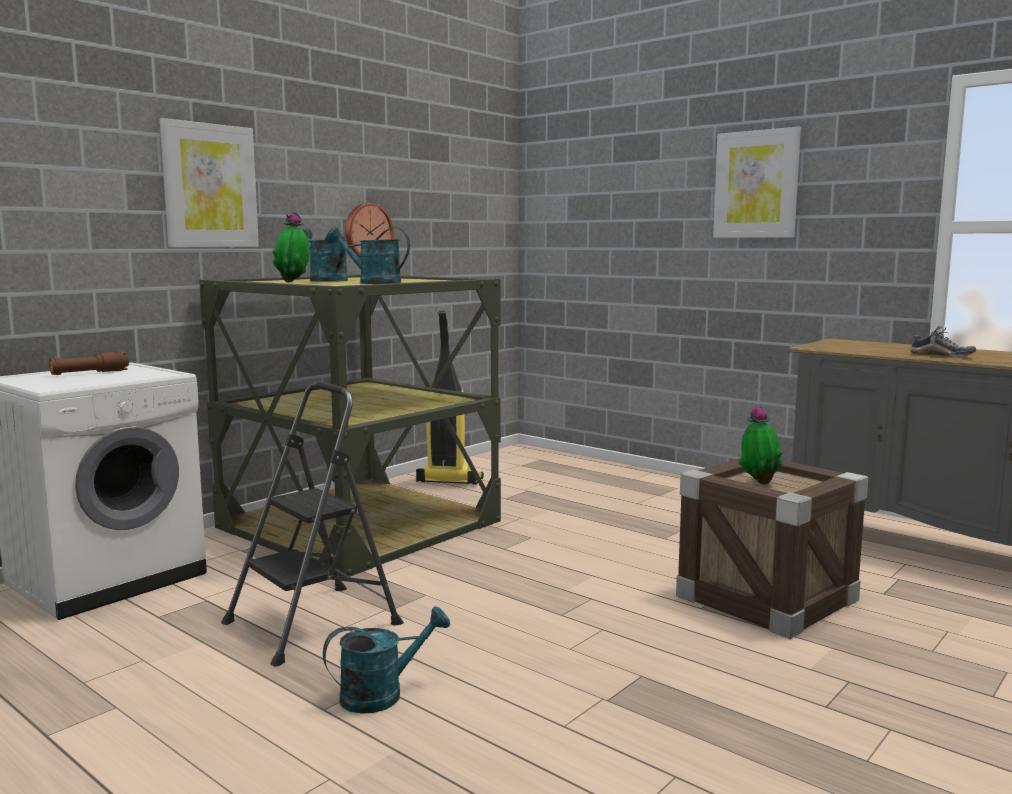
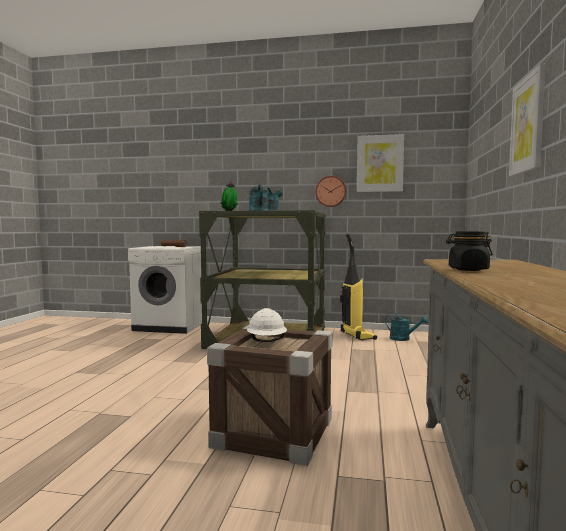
camera: 60 degrees right, 5 degrees down
picture [160,118,259,247] -> picture moved to [357,134,404,192]
black step ladder [221,381,404,666] -> none
turquoise watering can [323,606,450,714] -> turquoise watering can moved to [385,312,428,341]
potted plant [739,406,782,484] -> white hard hat [247,308,287,342]
shoe [910,326,976,356] -> black jar [446,231,492,271]

